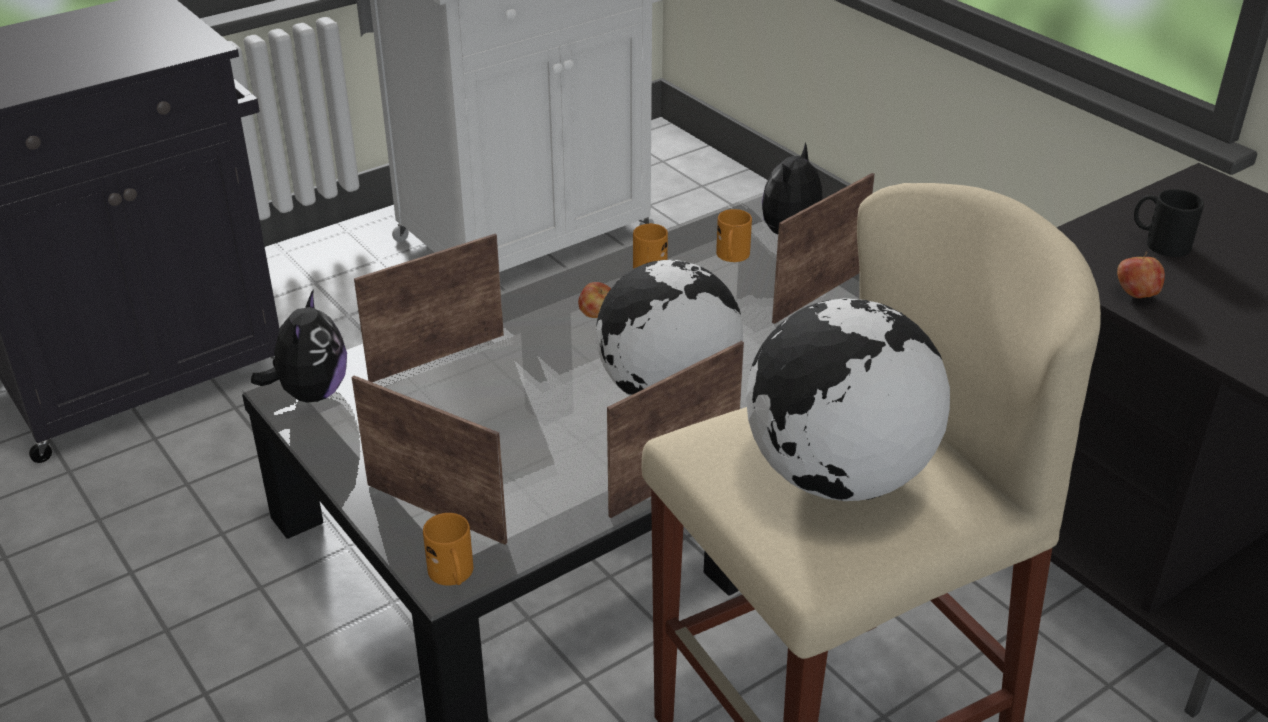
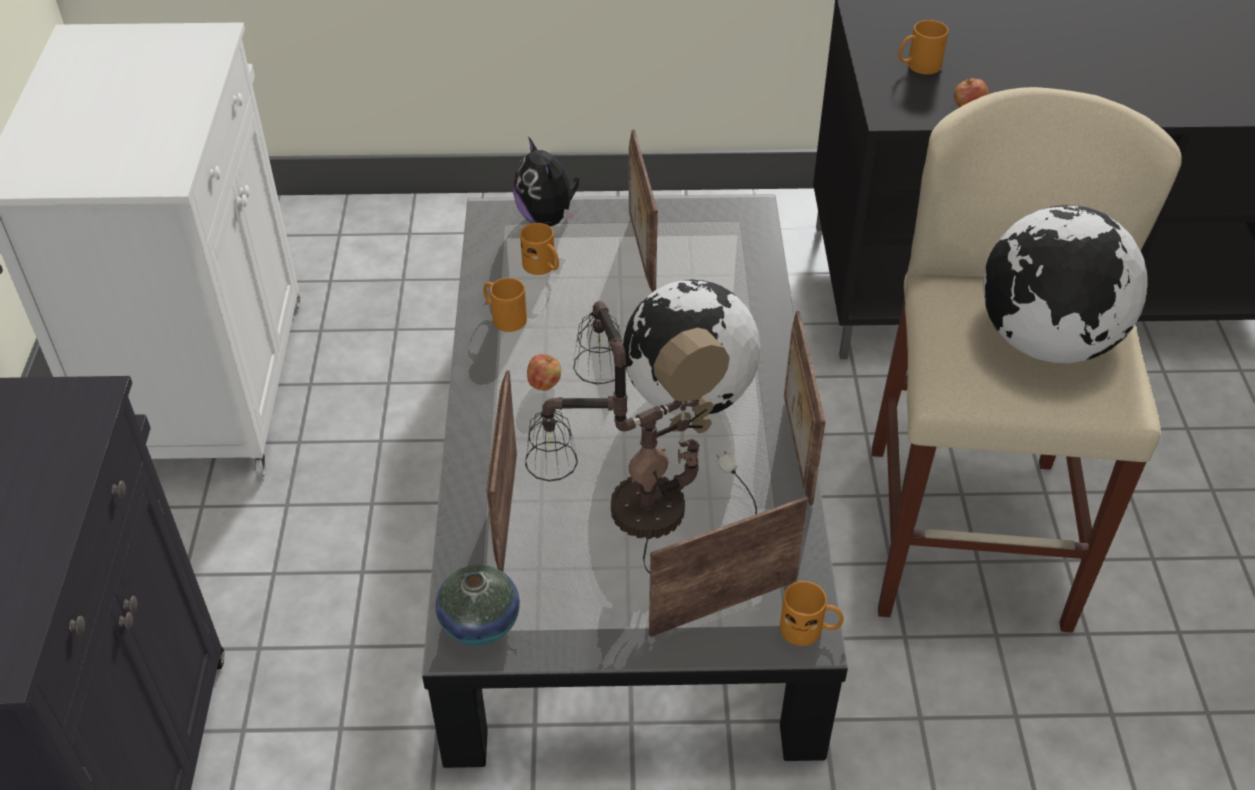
camera: 55 degrees left, 10 degrees up
plush toy [251,290,347,403] -> vase [435,565,520,646]
black mug [1134,189,1204,257] -> orange mug [899,20,948,74]
none -> table lamp [525,301,757,574]

